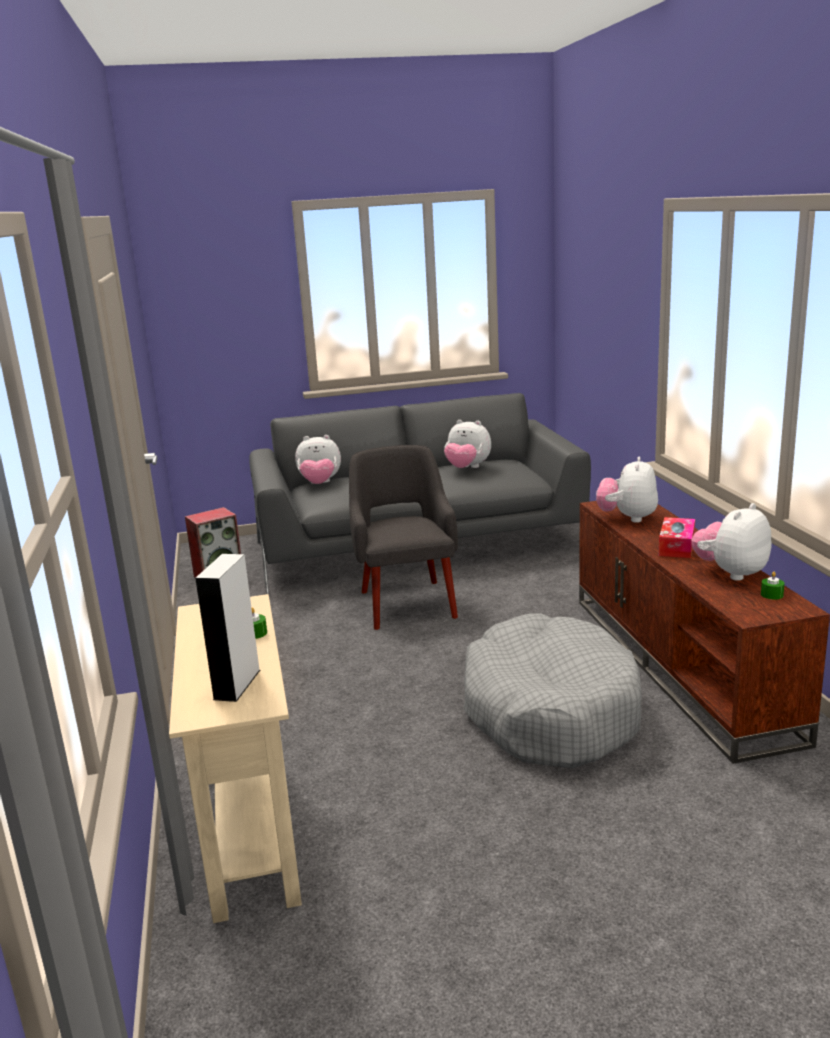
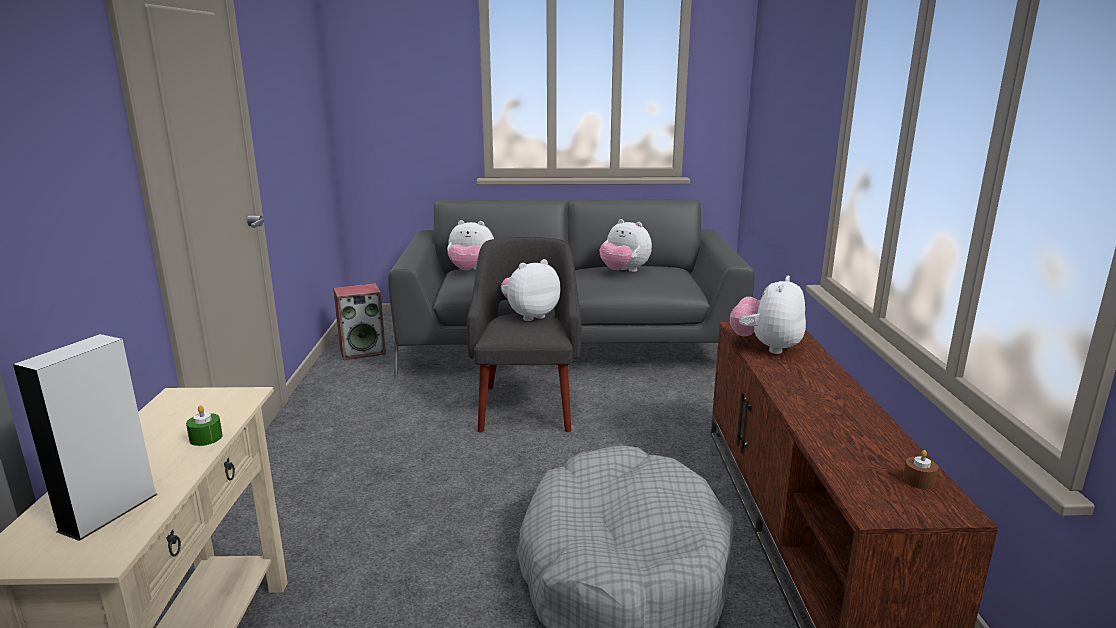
camera: 10 degrees right, 0 degrees up
tissue box [659,517,695,558] -> none
plush toy [691,503,772,581] -> plush toy moved to [501,259,560,321]
green candle [761,572,785,600] -> brown candle [903,450,938,489]

